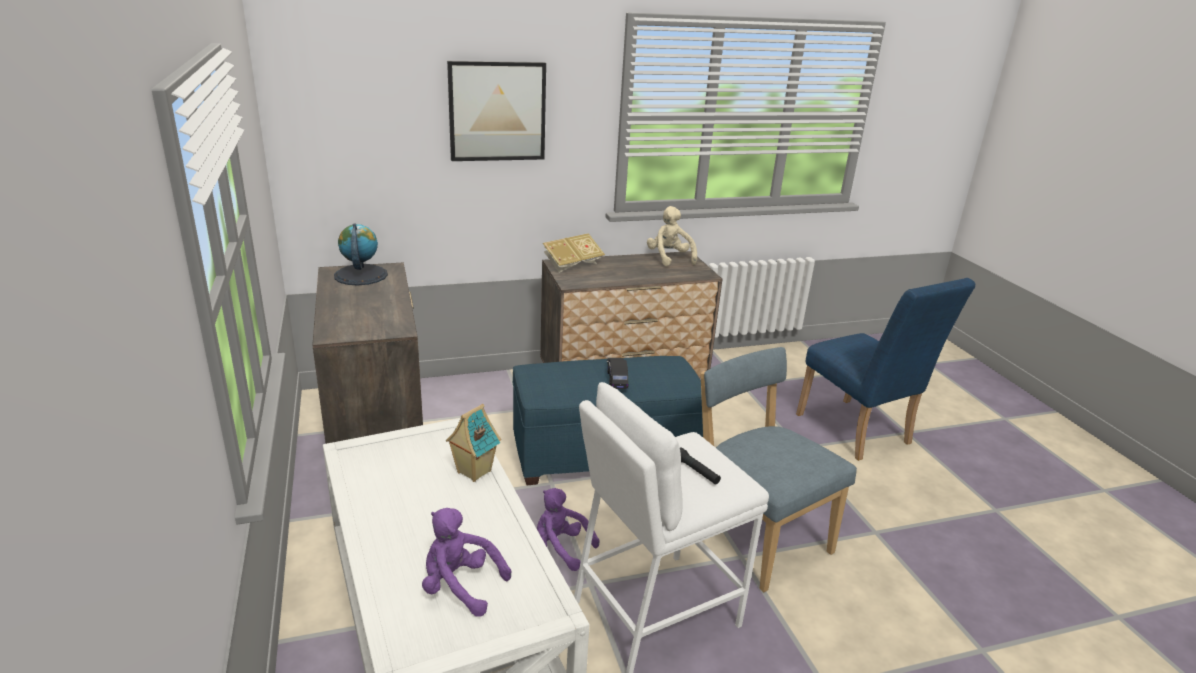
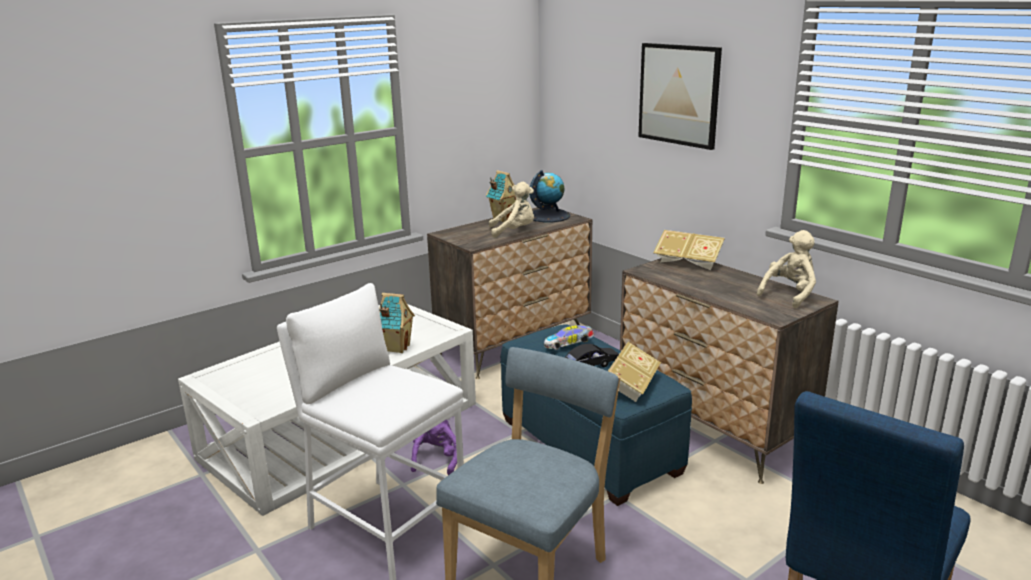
camera: 70 degrees right, 5 degrees down
purple plush toy [422,508,511,617] -> none
black flashlight [680,447,721,484] -> none
none -> toy house [486,170,516,222]
none -> beige plush toy [489,182,534,238]
none -> toy car [544,325,595,350]
none -> book [608,342,661,402]

